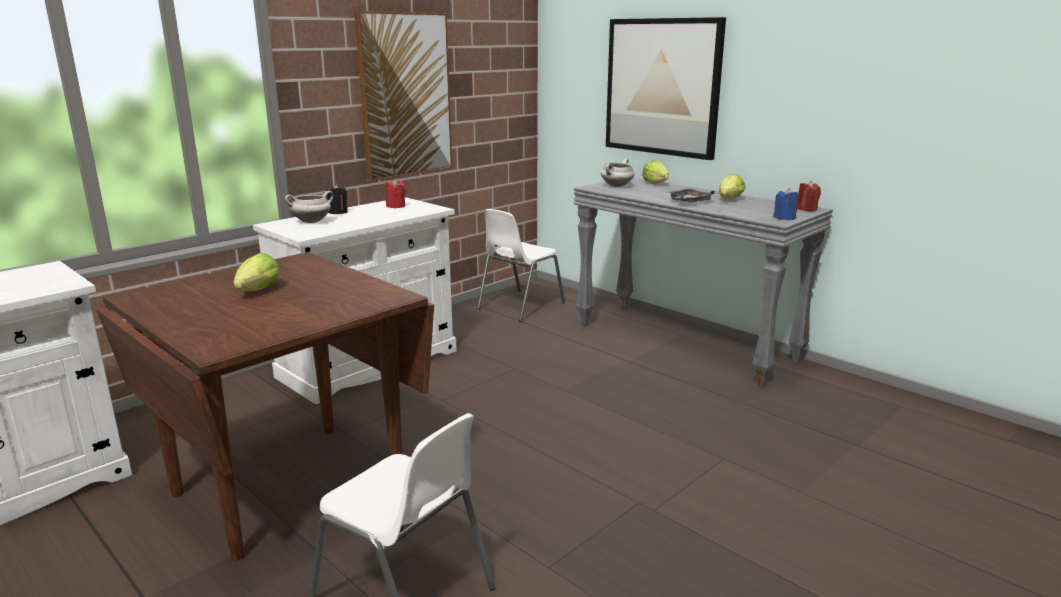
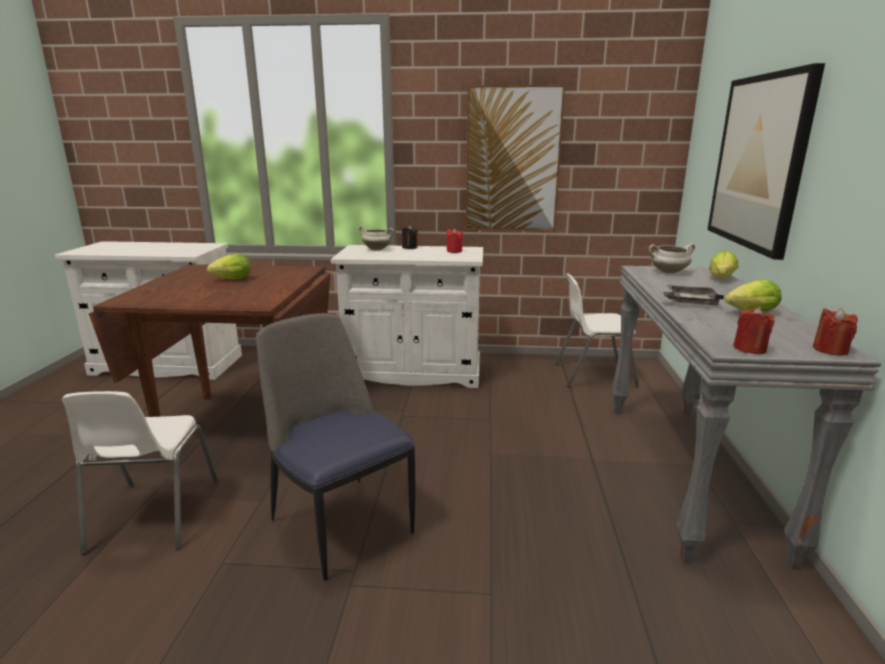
camera: 50 degrees right, 0 degrees up
blue candle [773,188,799,220] -> red candle [733,307,775,354]
none -> chair [256,313,416,581]

